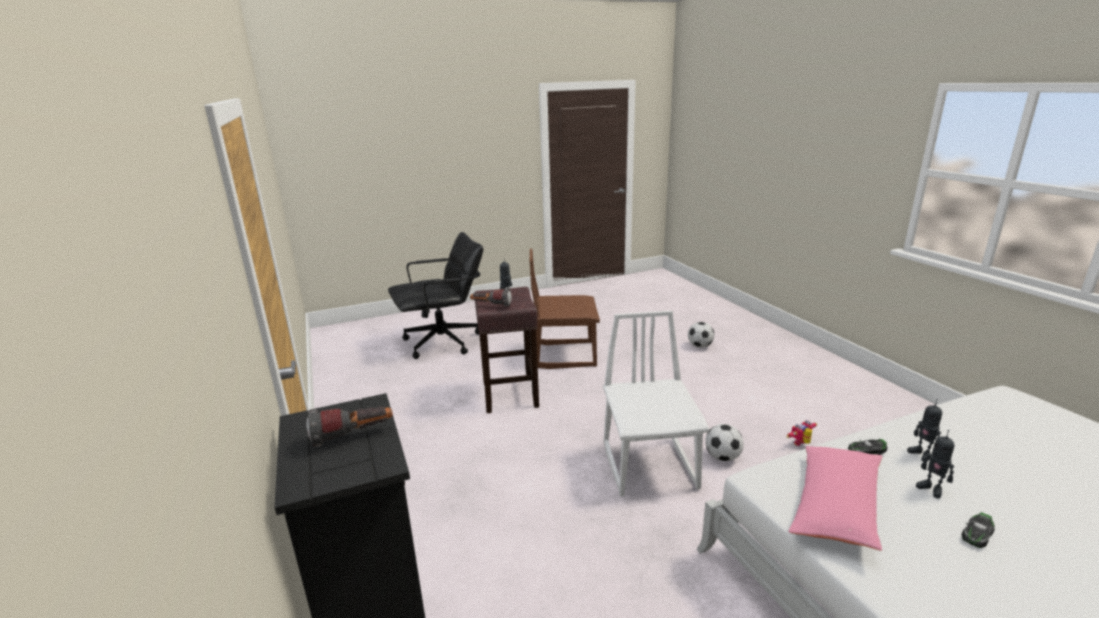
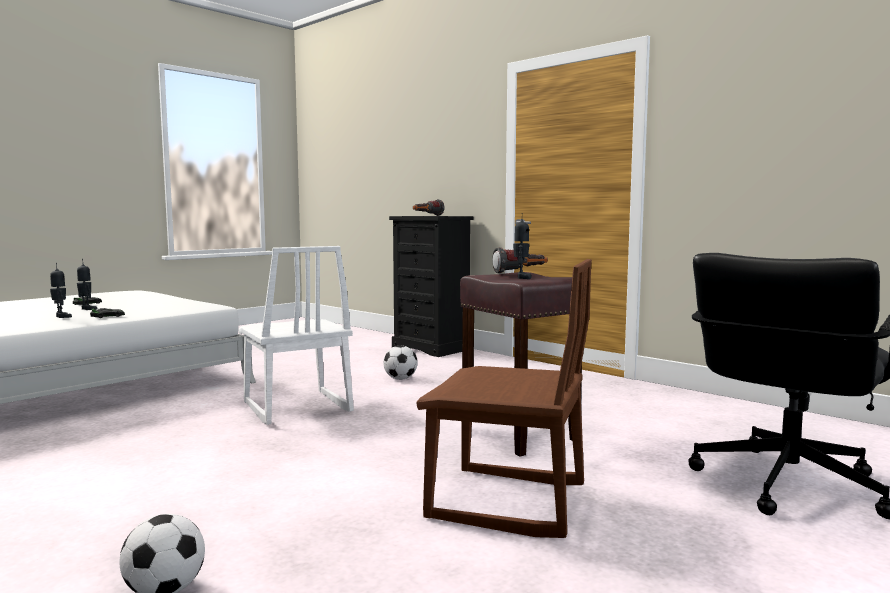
camera: 155 degrees right, 15 degrees down
brown chair [530,248,600,369] -> brown chair turned 45 degrees clockwise [416,259,592,538]
football [705,424,744,461] -> football moved to [383,345,418,380]
toy robot [787,420,817,446] -> none
pink pillow [789,446,882,551] -> none

